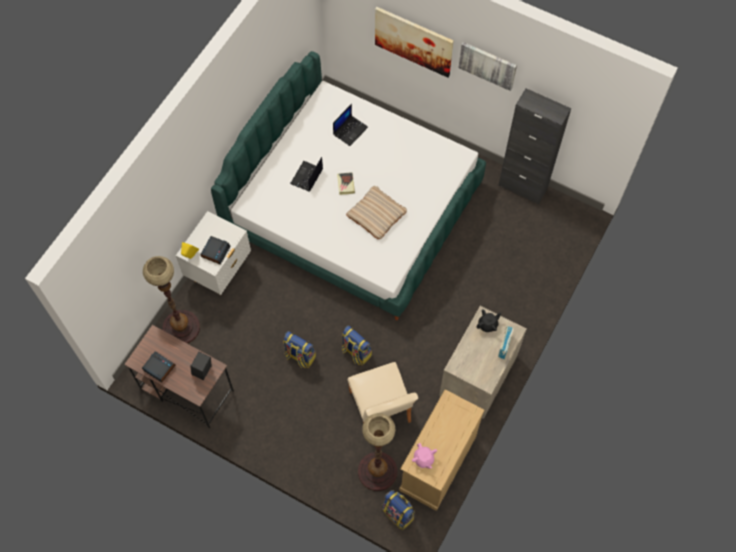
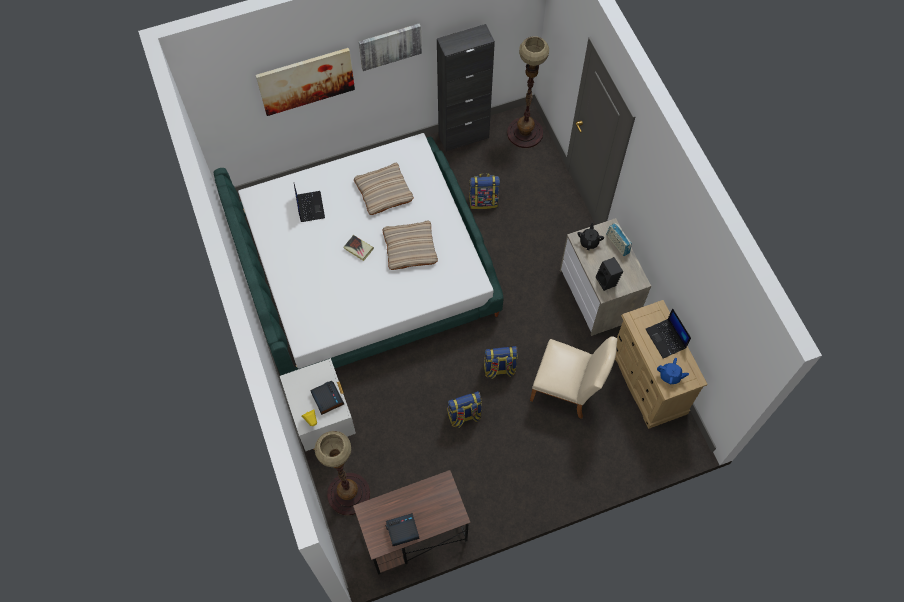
camera: 50 degrees left, 0 degrees up
black speaker [190,352,211,380] -> black speaker moved to [595,257,623,291]
laptop [290,157,323,191] -> laptop moved to [646,308,691,358]
floor lamp [358,413,397,491] -> floor lamp moved to [507,36,549,148]
backpack [382,490,415,530] -> backpack moved to [469,173,500,209]
pink teapot [412,443,437,469] -> blue teapot [657,358,689,384]
none -> beige pillow [354,163,414,215]

